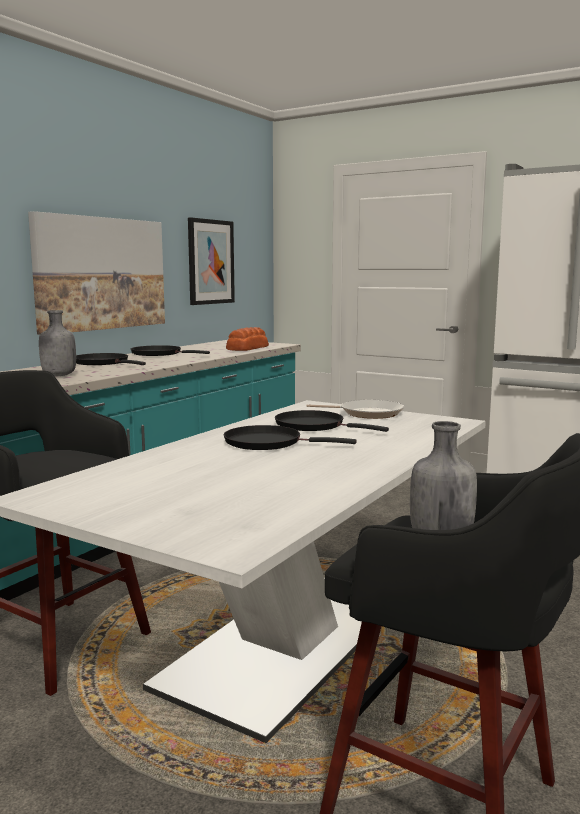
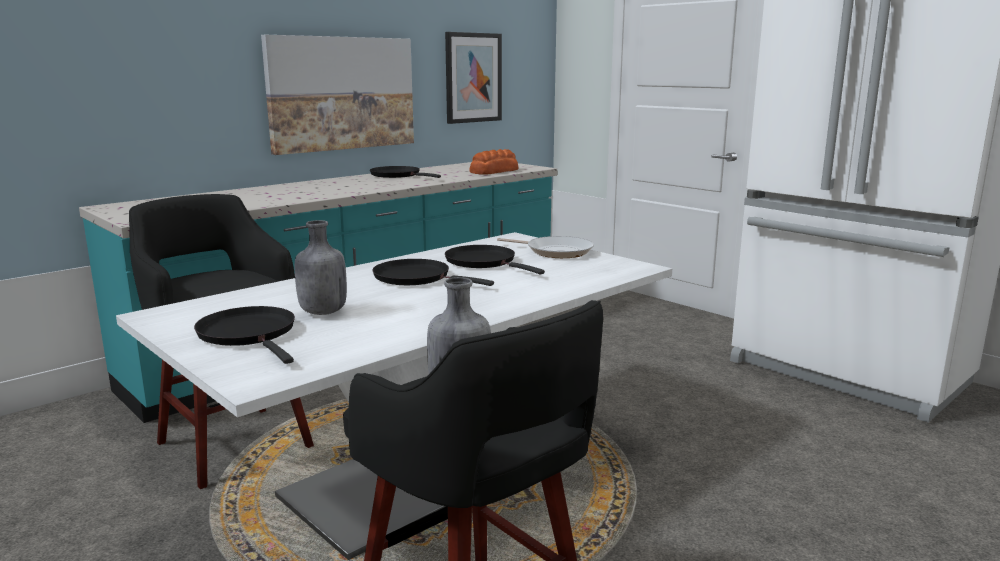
camera: 15 degrees right, 5 degrees up
grey bottle [39,310,76,376] -> grey bottle moved to [295,220,347,315]
black frying pan [76,353,146,365] -> black frying pan moved to [194,306,295,364]

